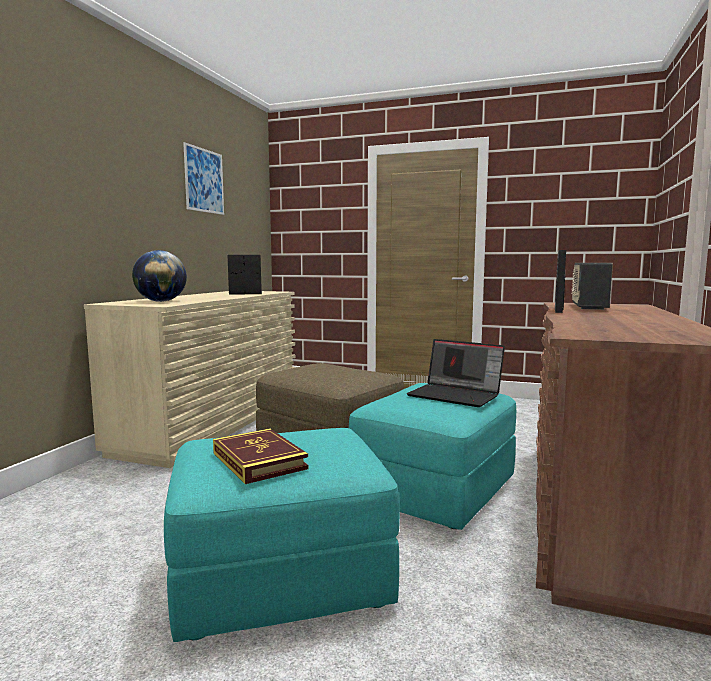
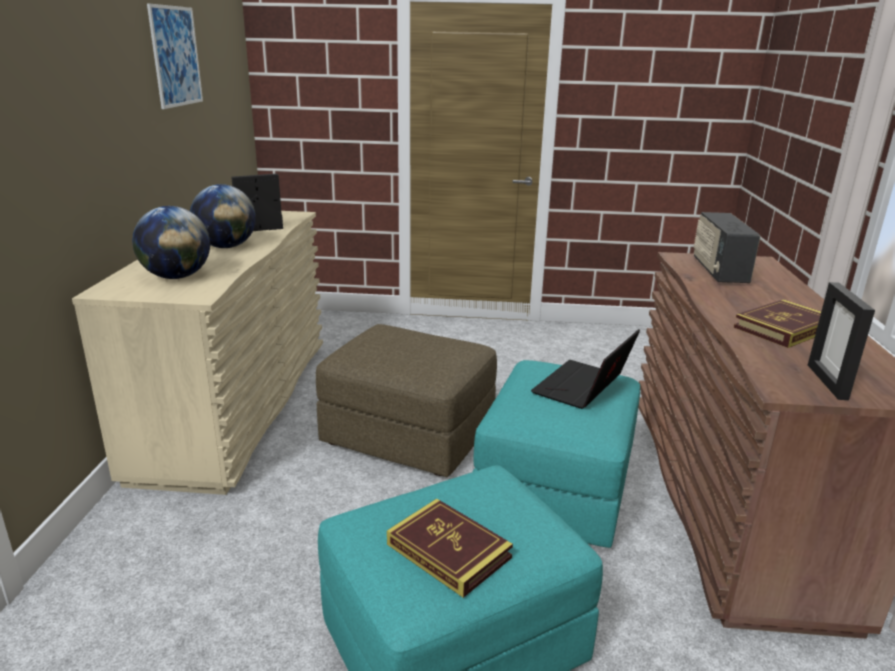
camera: 15 degrees left, 15 degrees up
laptop [406,339,505,407] -> laptop turned 105 degrees clockwise [531,329,640,409]
picture frame [555,250,566,313] -> picture frame moved to [808,282,875,400]
none -> globe [190,184,256,248]
none -> book [734,299,821,348]

